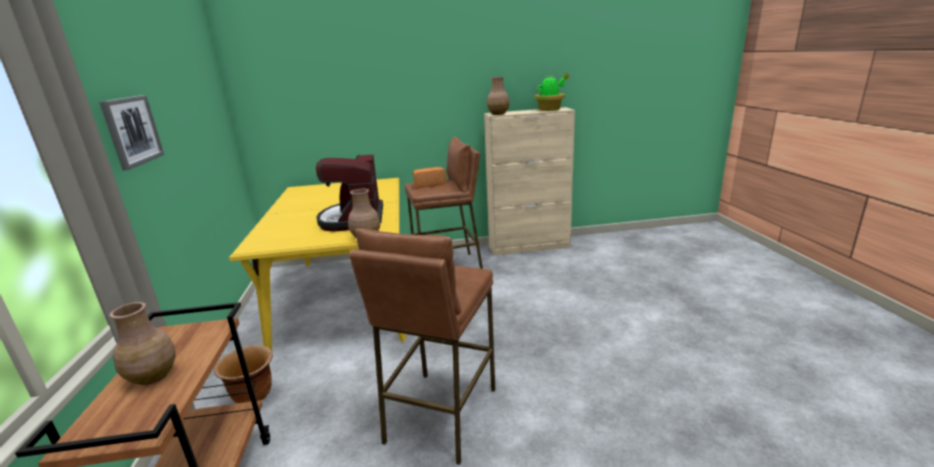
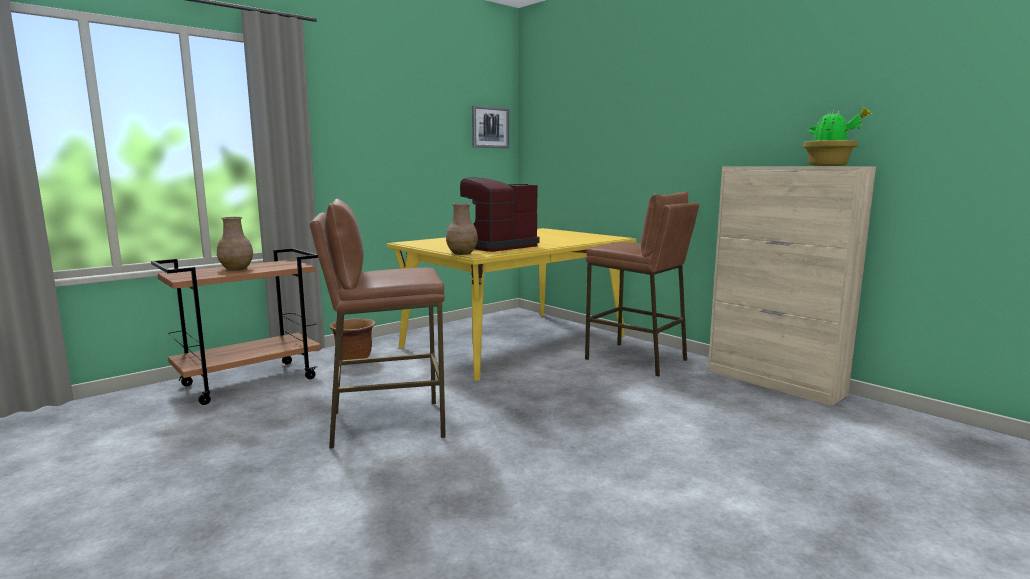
camera: 55 degrees right, 10 degrees down
picture [99,95,164,171] -> picture moved to [472,105,509,148]
bread [413,167,447,188] -> none
brown vase [487,77,510,115] -> none

